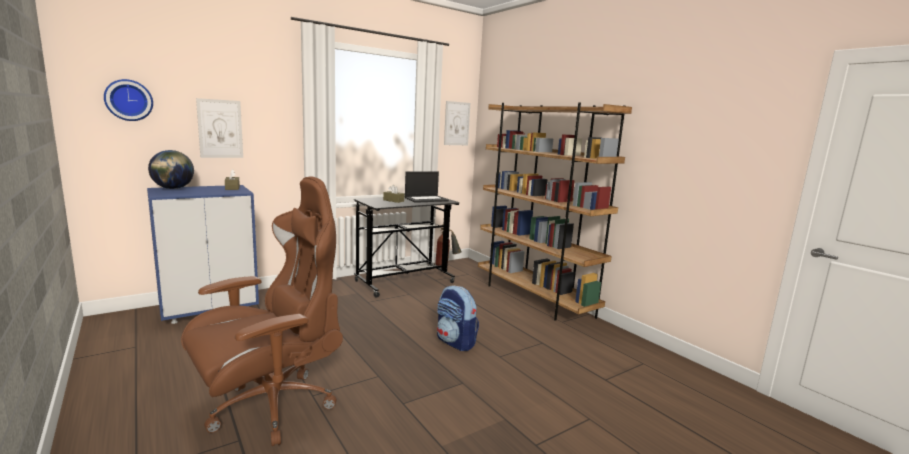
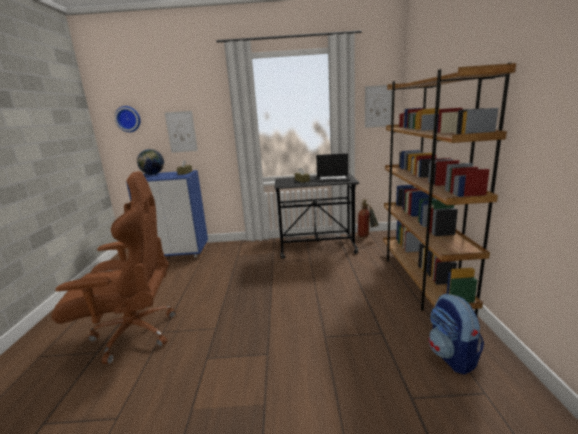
camera: 35 degrees right, 5 degrees up
backpack [437,285,479,351] -> backpack moved to [429,294,484,375]

